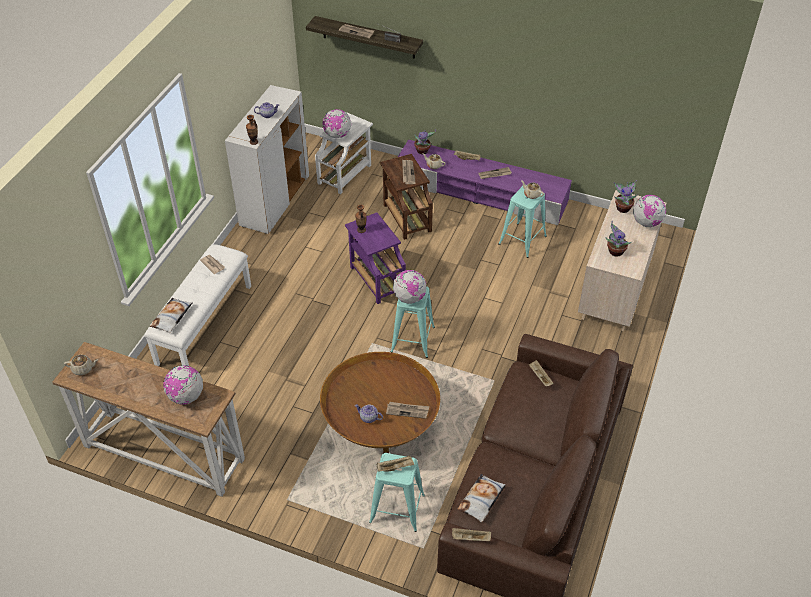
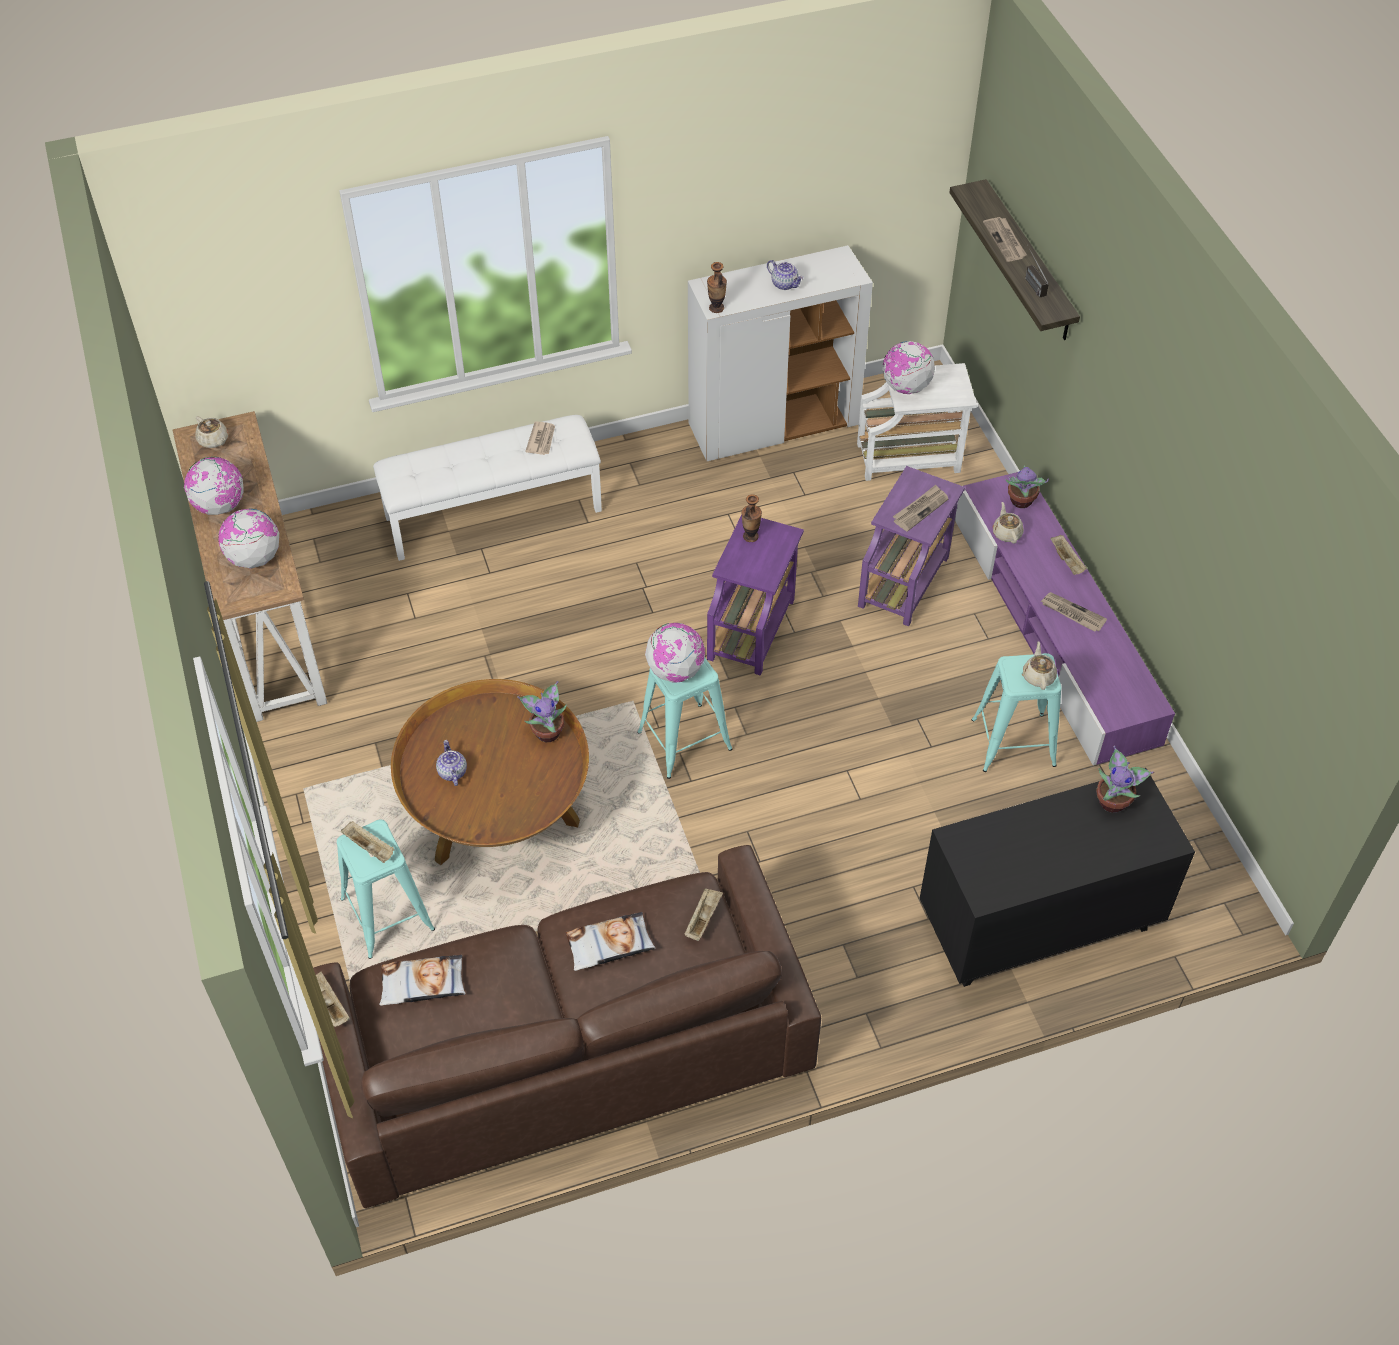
camera: 50 degrees right, 5 degrees up
pillow [150,298,193,333] -> pillow moved to [565,912,656,971]
brown side table [380,154,433,240] -> purple side table [858,466,965,626]
newspaper [386,402,429,419] -> none
beige dresser [578,190,666,331] -> black dresser [920,768,1195,987]
potted plant [605,220,632,257] -> potted plant moved to [517,681,567,742]
globe [633,195,666,227] -> globe moved to [184,457,244,515]

